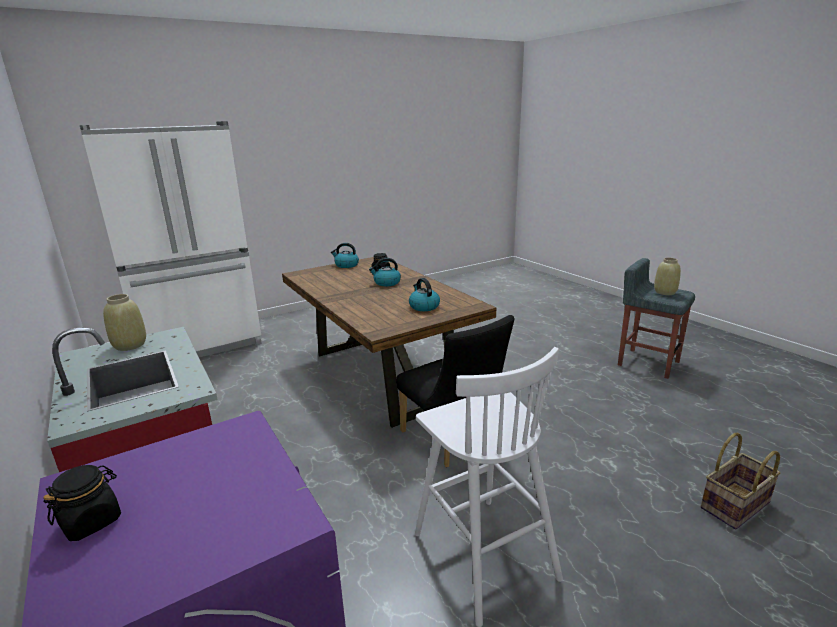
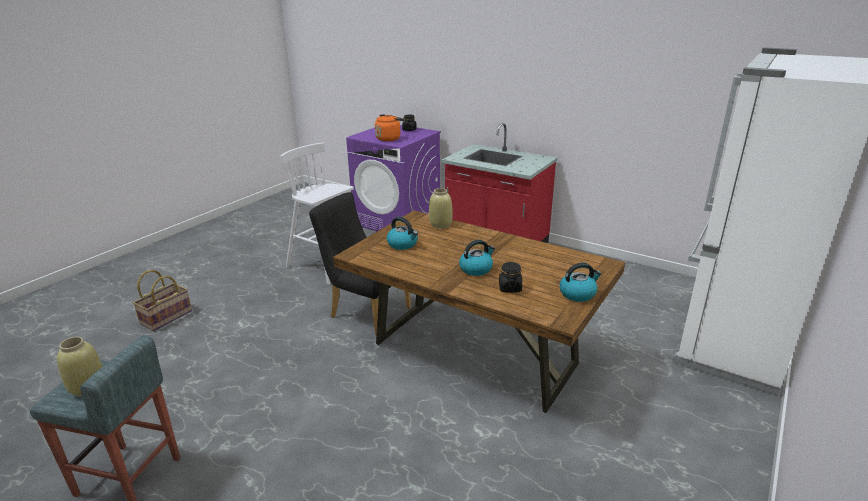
camera: 155 degrees right, 5 degrees up
beige vase [103,294,146,351] -> beige vase moved to [429,188,452,228]
none -> orange kettle [375,114,405,141]

